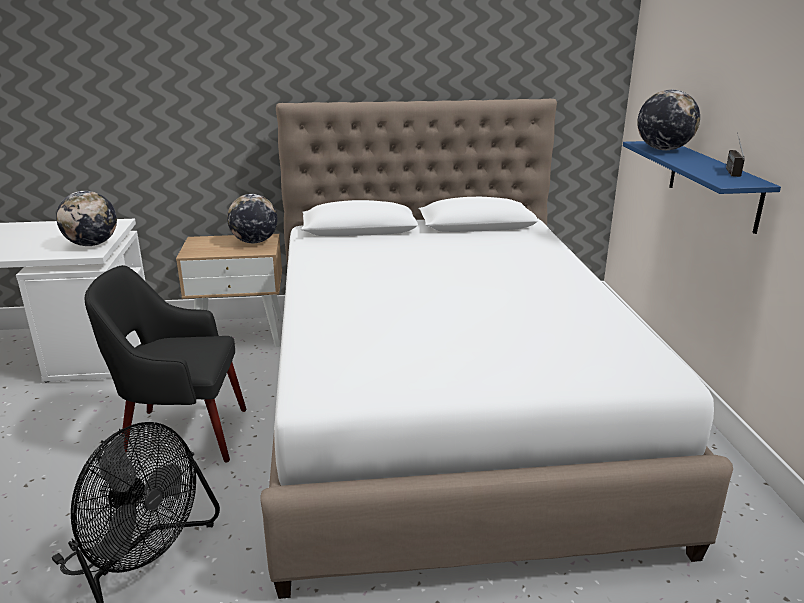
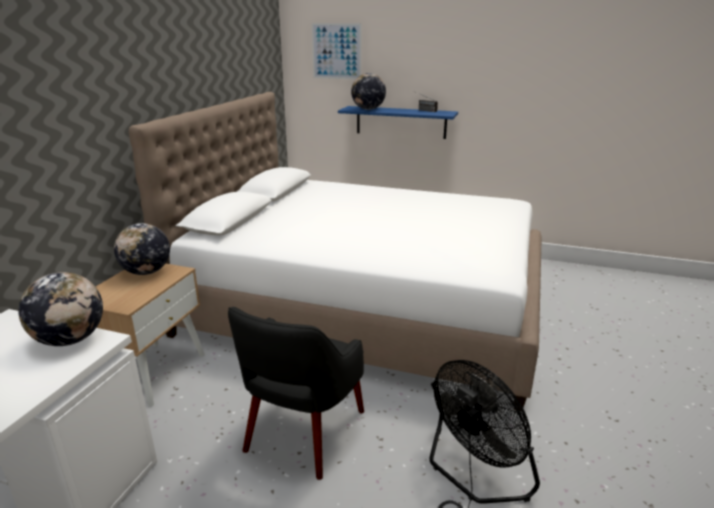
camera: 65 degrees left, 0 degrees up
none -> picture [312,23,361,79]

